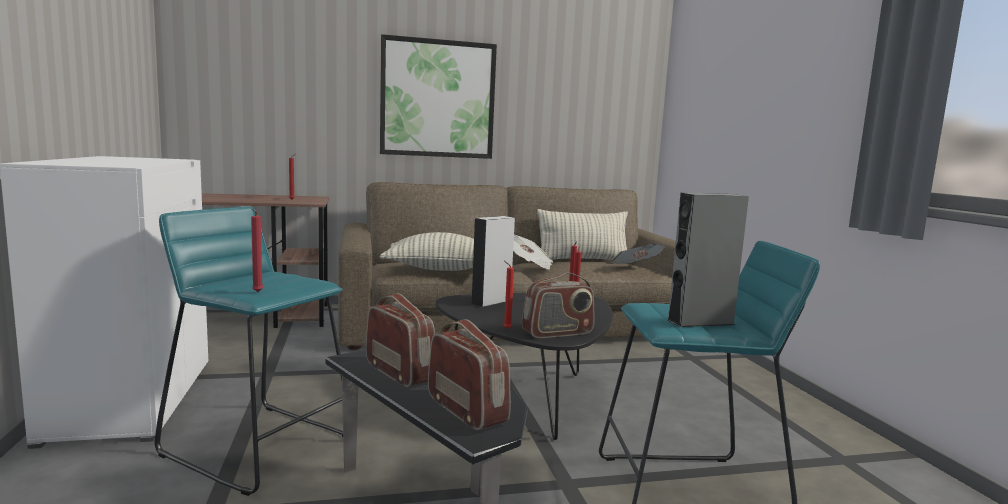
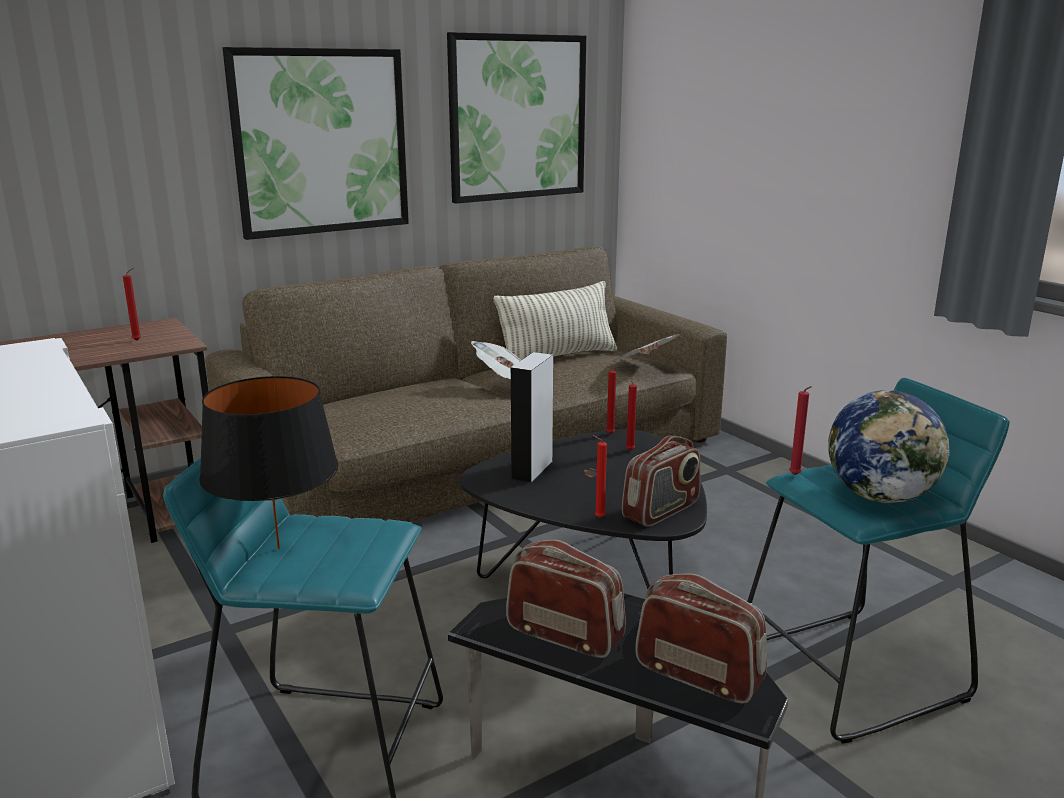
camera: 20 degrees left, 10 degrees up
red candle [251,209,264,292] -> red candle moved to [789,386,812,475]
pillow [380,232,474,271] -> none
grey speaker [667,193,749,327] -> globe [828,390,950,503]
none -> black table lamp [199,376,339,549]
none -> picture [447,32,586,204]

